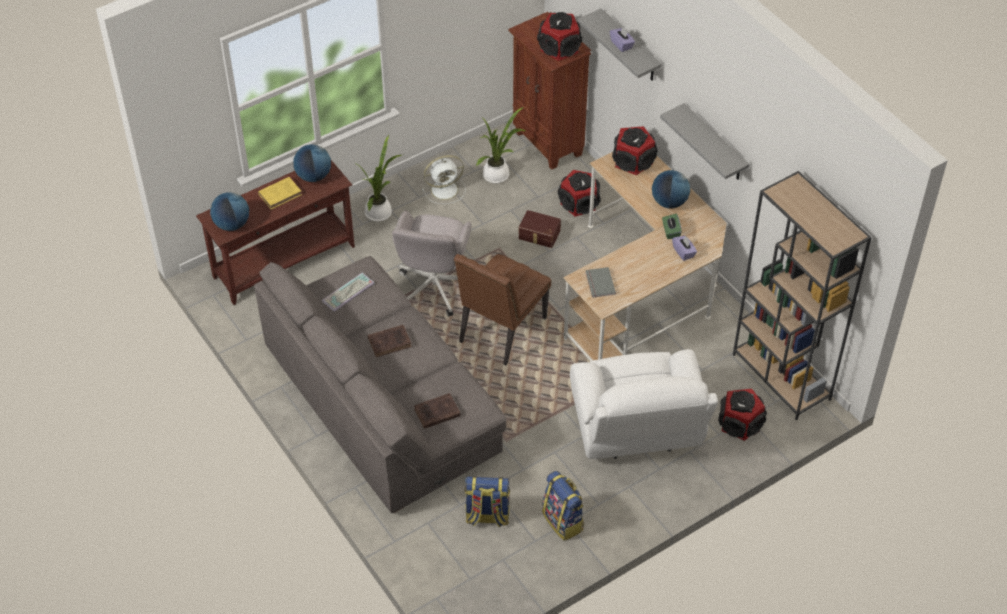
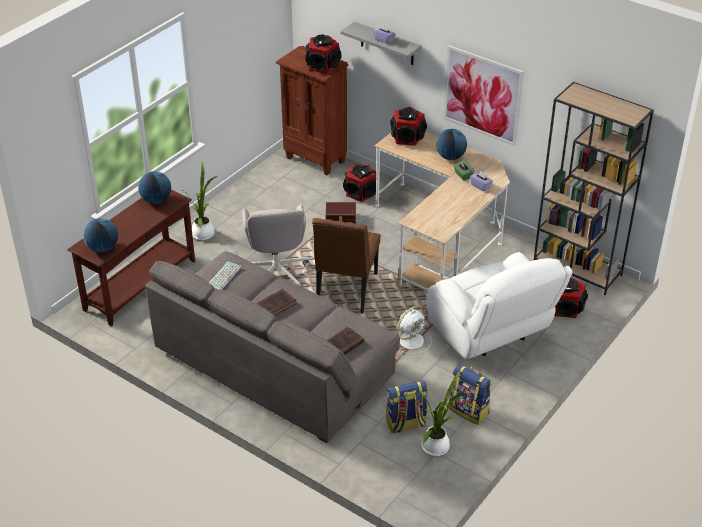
camera: 20 degrees left, 10 degrees down
yellow book [258,177,302,209] -> none
white fan [422,155,466,204] -> white fan moved to [396,305,432,354]
potted plant [476,107,526,183] -> potted plant moved to [420,370,469,456]
grey book [585,267,616,298] -> none
grey shelf [660,103,750,180] -> picture [443,45,524,146]

